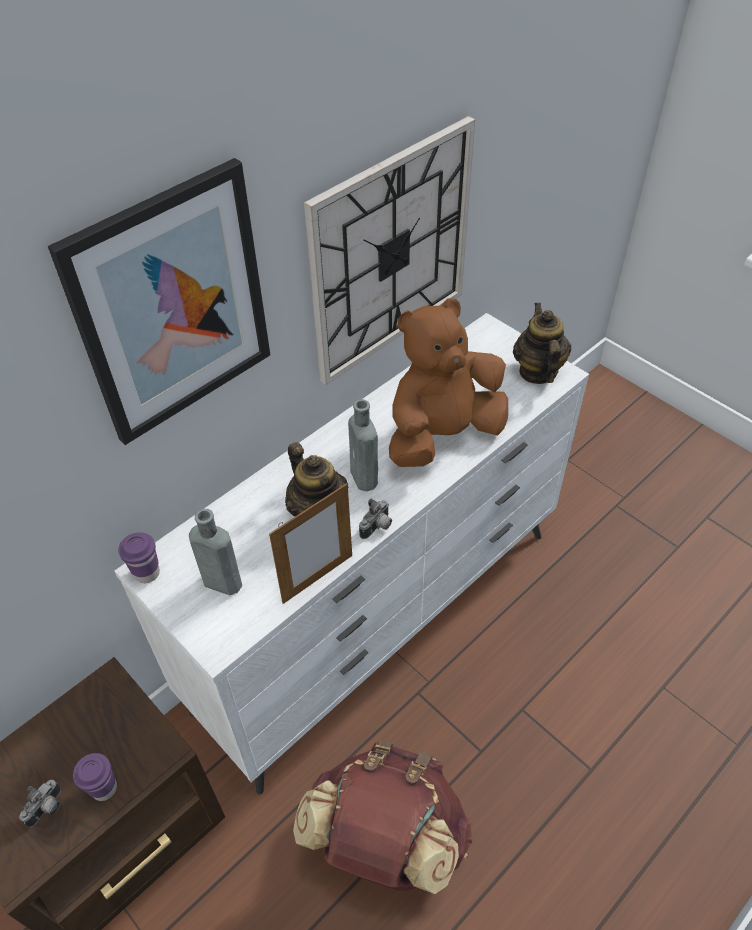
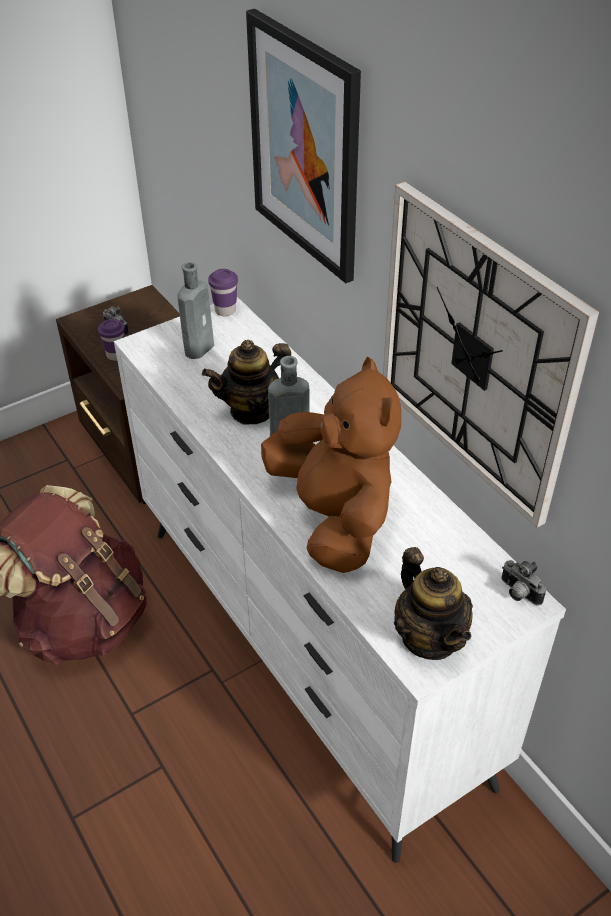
camera: 100 degrees right, 5 degrees down
picture frame [269,483,352,604] -> none
camera [359,498,392,539] -> camera moved to [501,560,546,606]
teapot [513,303,571,384] -> teapot turned 60 degrees clockwise [394,547,473,660]

